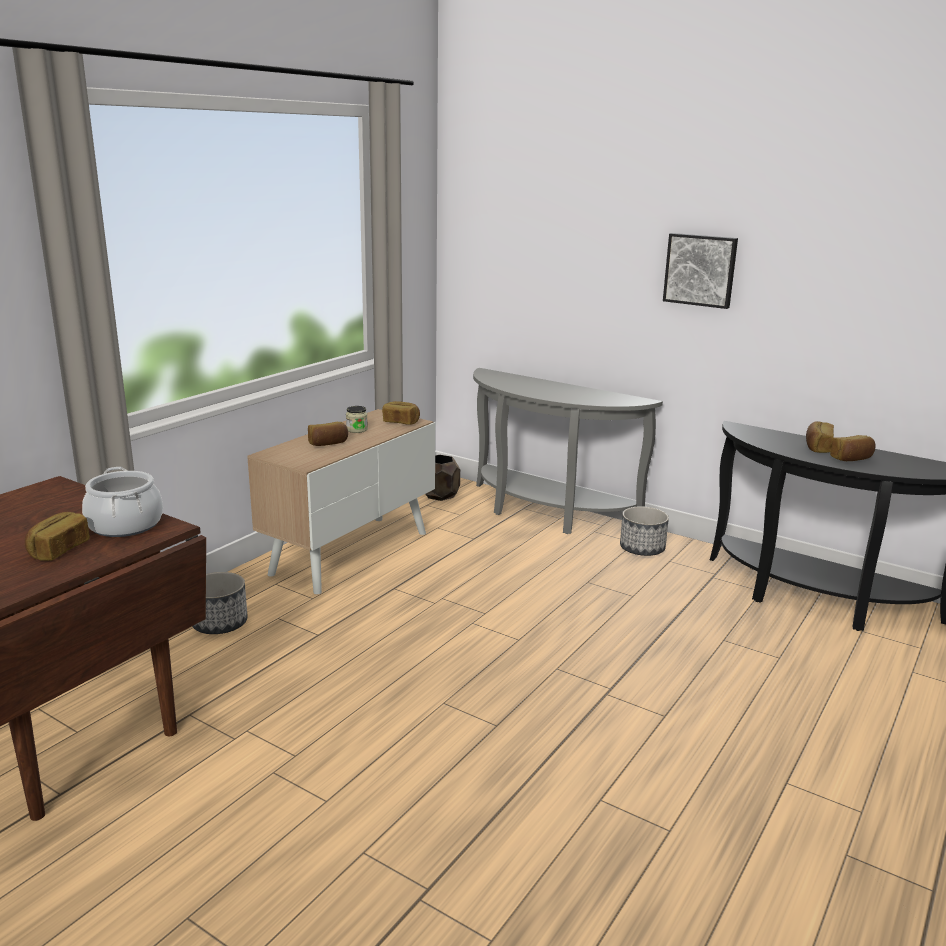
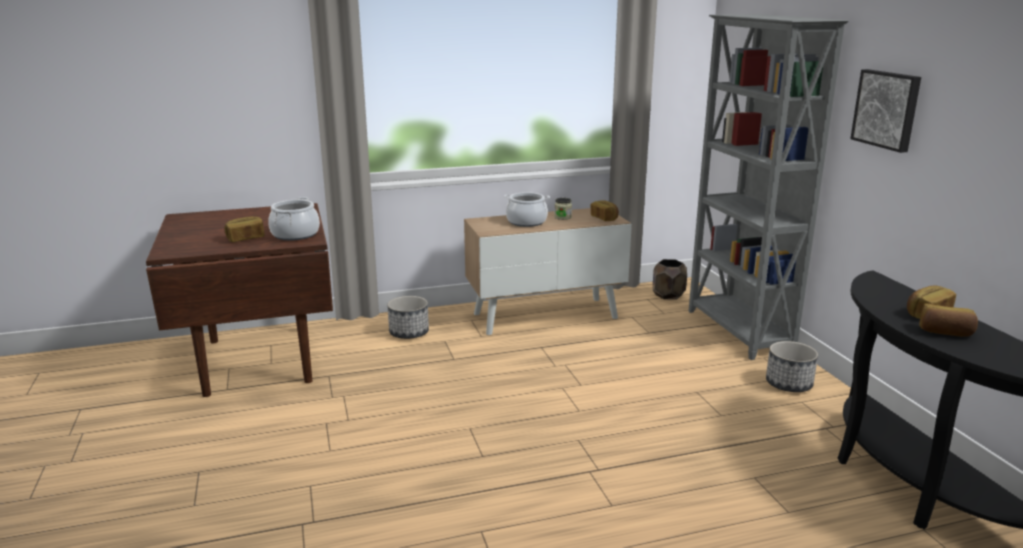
camera: 40 degrees right, 0 degrees up
bread [308,422,348,446] -> cooking pot [504,192,550,227]
grey console table [473,368,663,534] -> grey bookcase [689,14,849,360]

